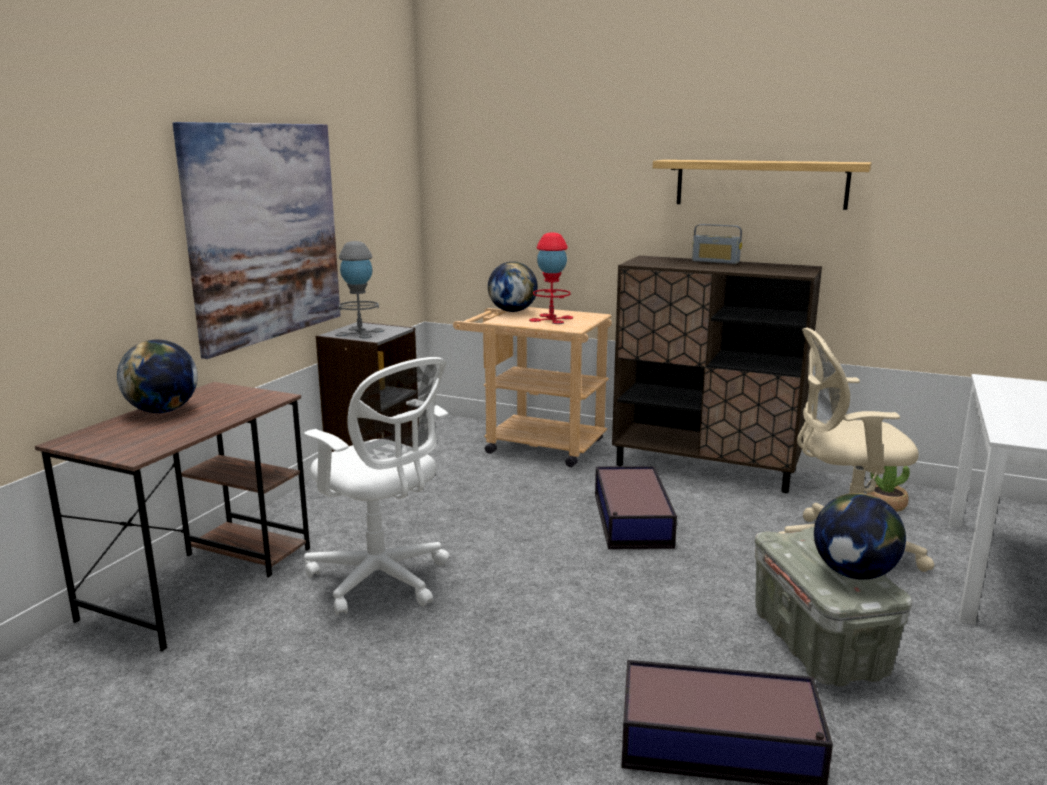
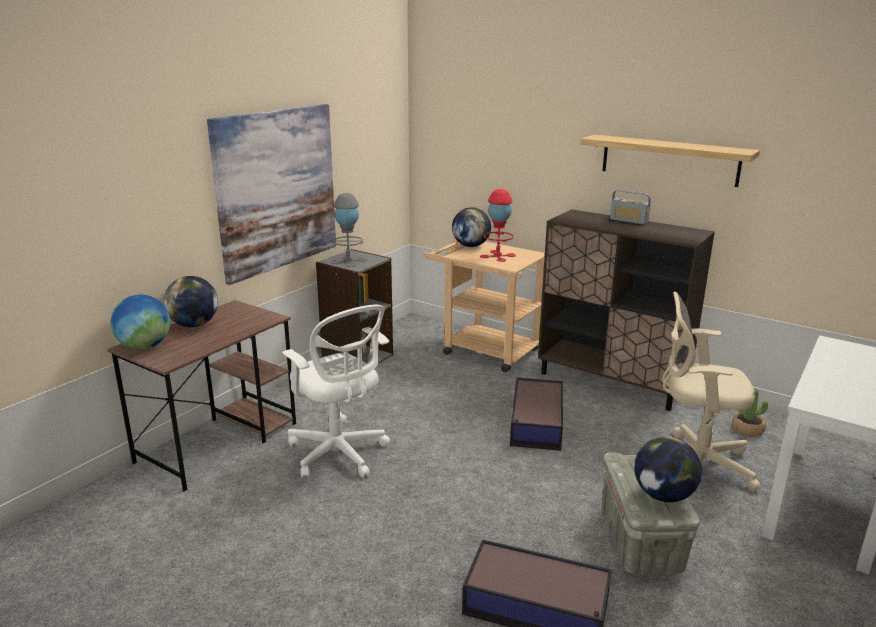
camera: 10 degrees right, 5 degrees up
none -> globe [111,295,170,350]

